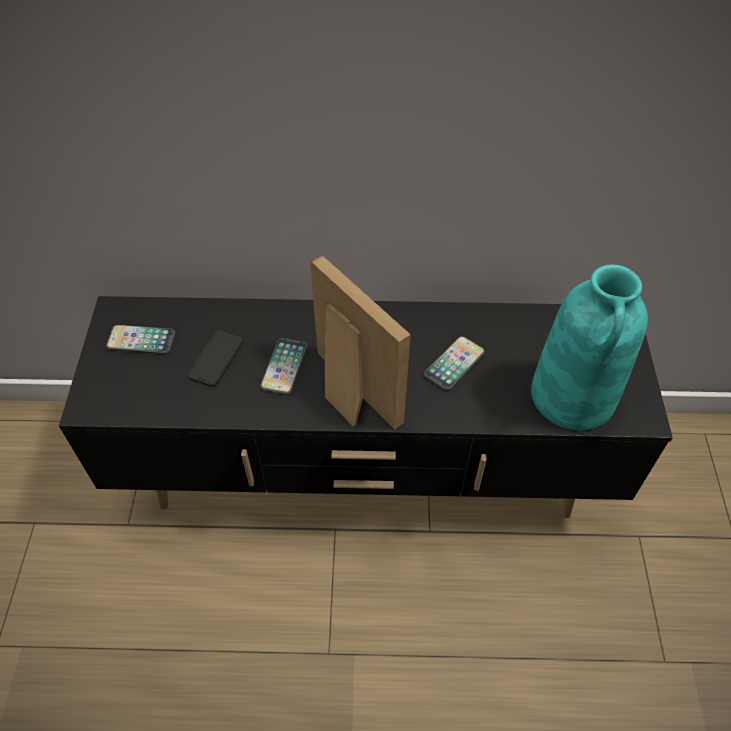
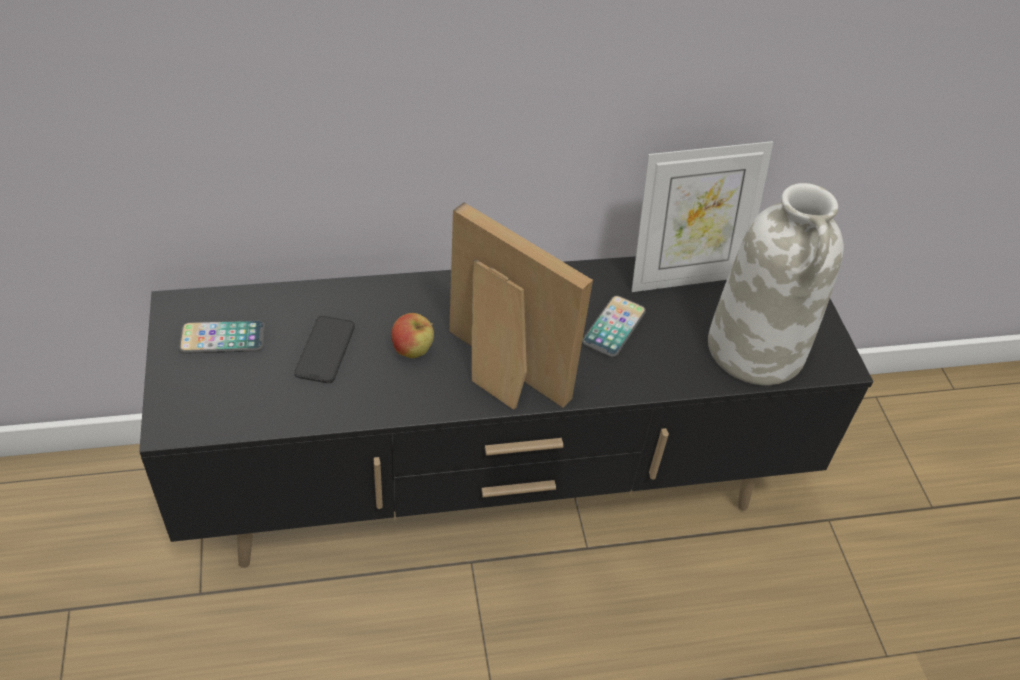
camera: 15 degrees left, 5 degrees down
phone [260,338,308,395] -> apple [391,313,434,358]
turquoise vase [531,264,648,431] -> white vase [708,183,844,385]
none -> picture frame [632,141,773,292]

